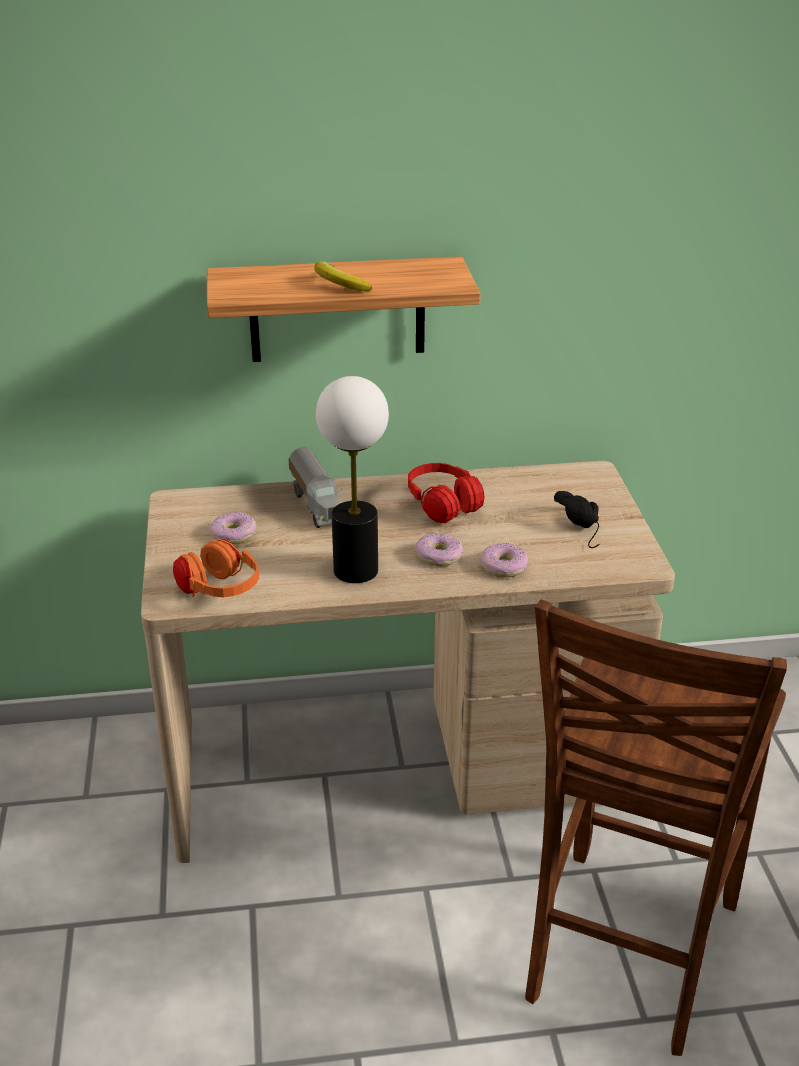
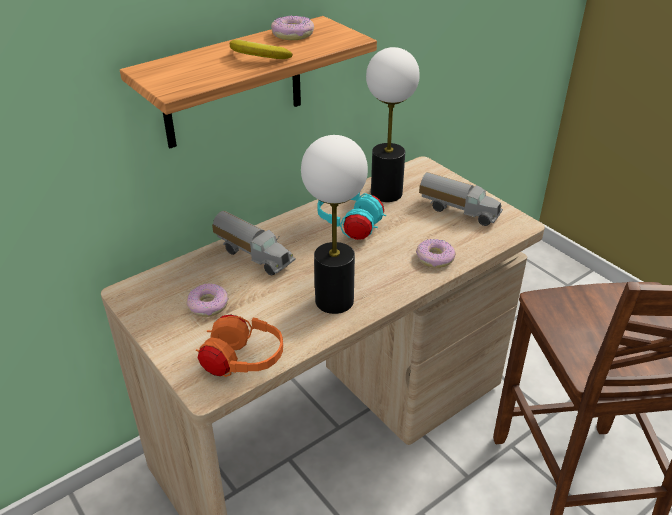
camera: 30 degrees left, 5 degrees up
red headphones [408,463,484,523] -> turquoise headphones [317,192,386,240]
donut [415,533,463,567] -> donut moved to [271,15,314,40]
black headphones [554,491,599,548] -> toy truck [419,172,503,226]
none -> table lamp [366,47,420,202]

